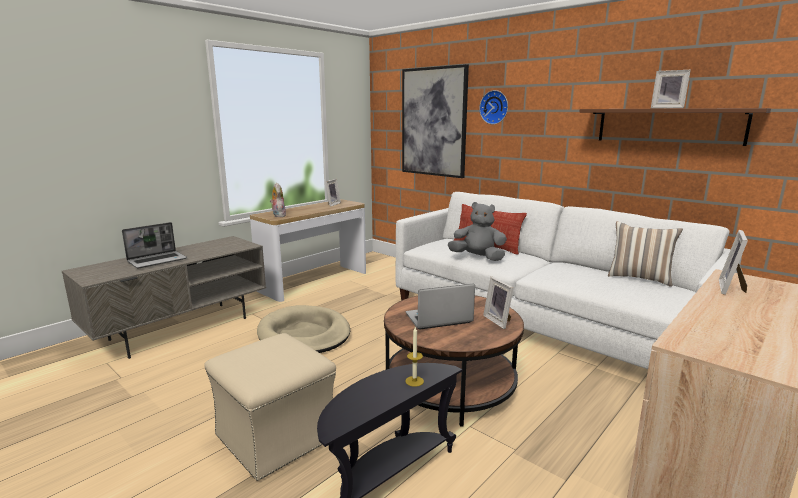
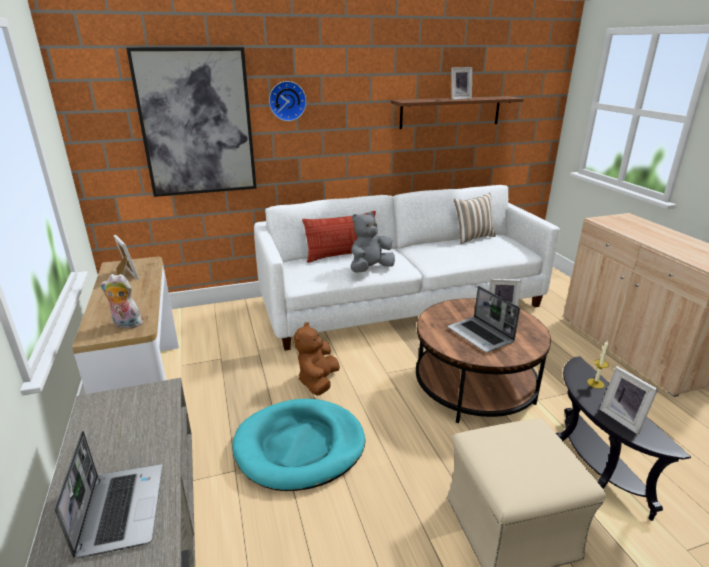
camera: 60 degrees left, 10 degrees up
beige dog bed [257,305,350,353] -> turquoise dog bed [232,399,365,491]
laptop [406,284,475,329] -> laptop turned 45 degrees counterclockwise [448,286,520,352]
picture frame [719,230,748,295] -> picture frame moved to [600,366,658,434]
none -> brown plush toy [294,322,340,395]

